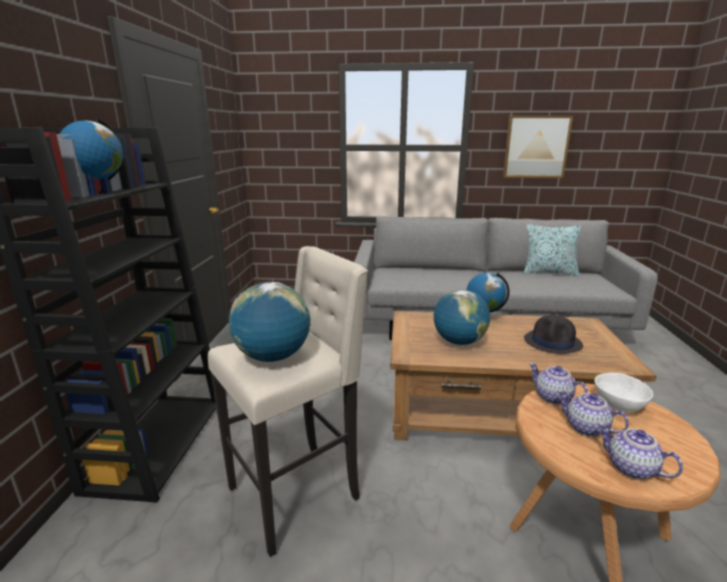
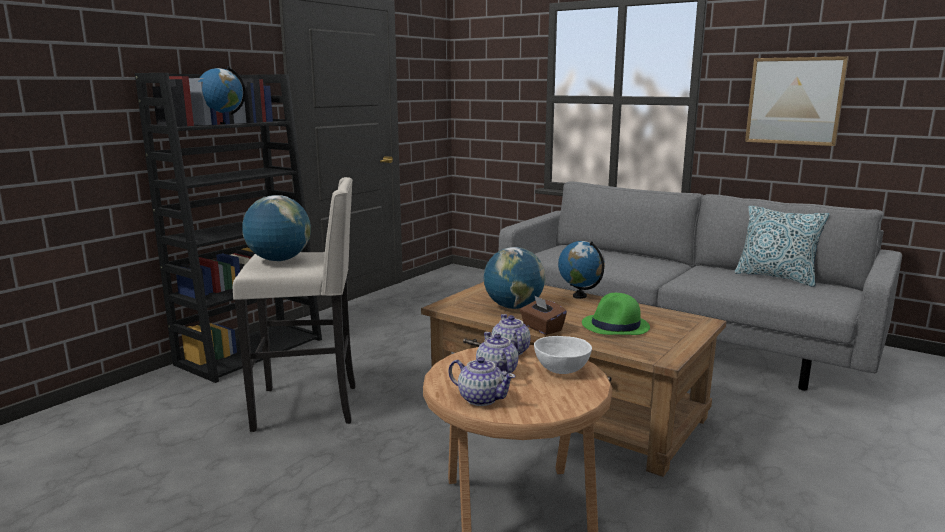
camera: 30 degrees right, 5 degrees down
black hat [524,315,583,354] -> green hat [582,293,650,335]
teapot [598,422,683,479] -> teapot turned 135 degrees clockwise [449,357,516,406]
none -> brown tissue box [520,295,567,335]

